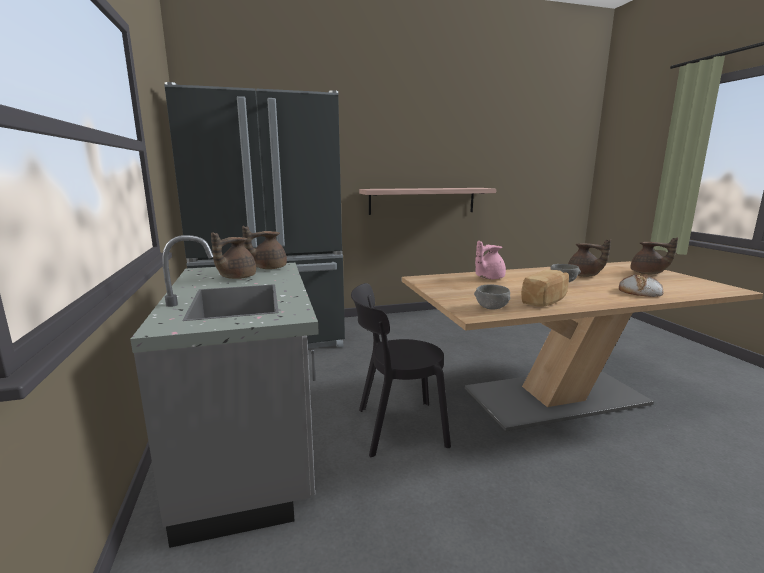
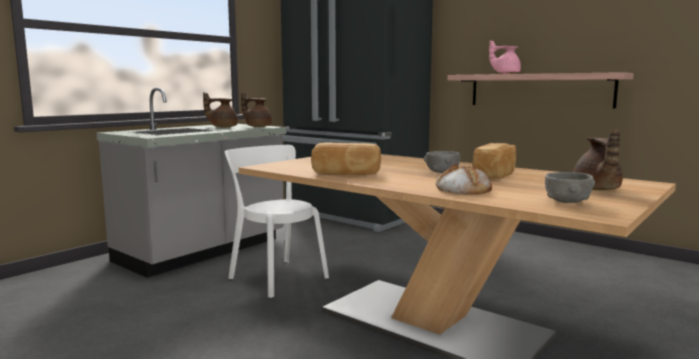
camera: 55 degrees right, 5 degrees down
black chair [351,283,451,457] -> white chair [225,145,329,298]
grey bowl [474,284,510,309] -> grey bowl moved to [545,172,595,203]
pink teapot [475,241,506,279] -> pink teapot moved to [489,40,521,74]
brown teapot [568,239,611,277] -> bread [472,143,516,179]

